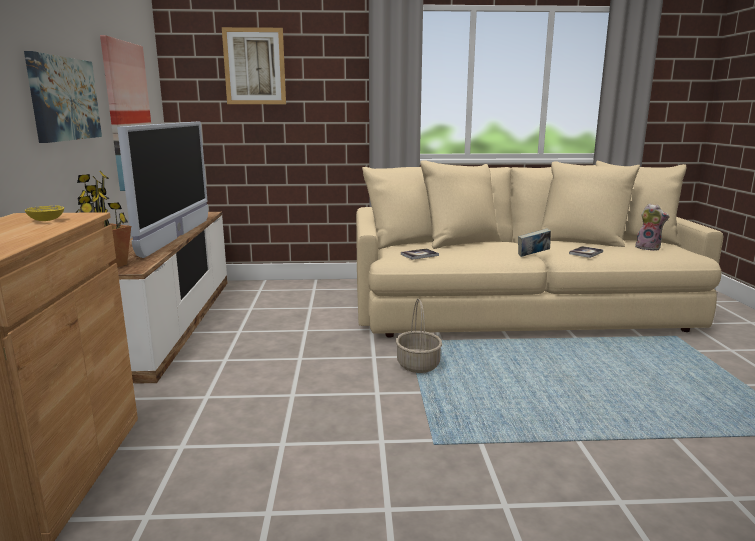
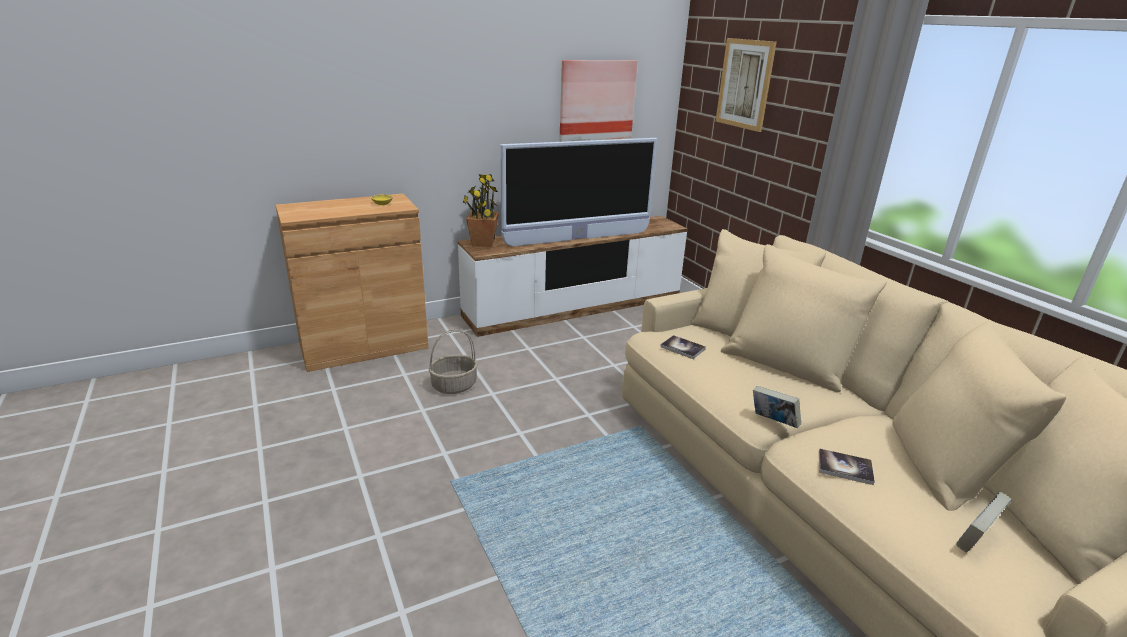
camera: 65 degrees right, 10 degrees up
picture [24,51,102,143] -> none
basket [396,299,442,373] -> basket moved to [428,329,478,394]
plush toy [635,204,670,251] -> book [956,492,1012,552]

